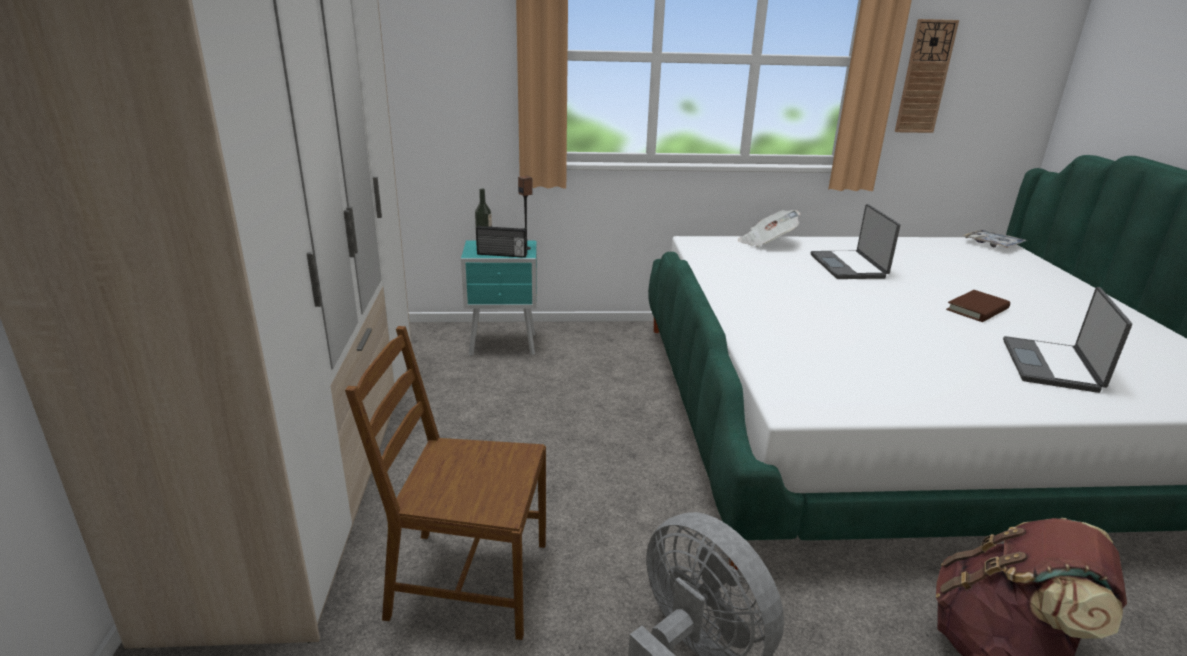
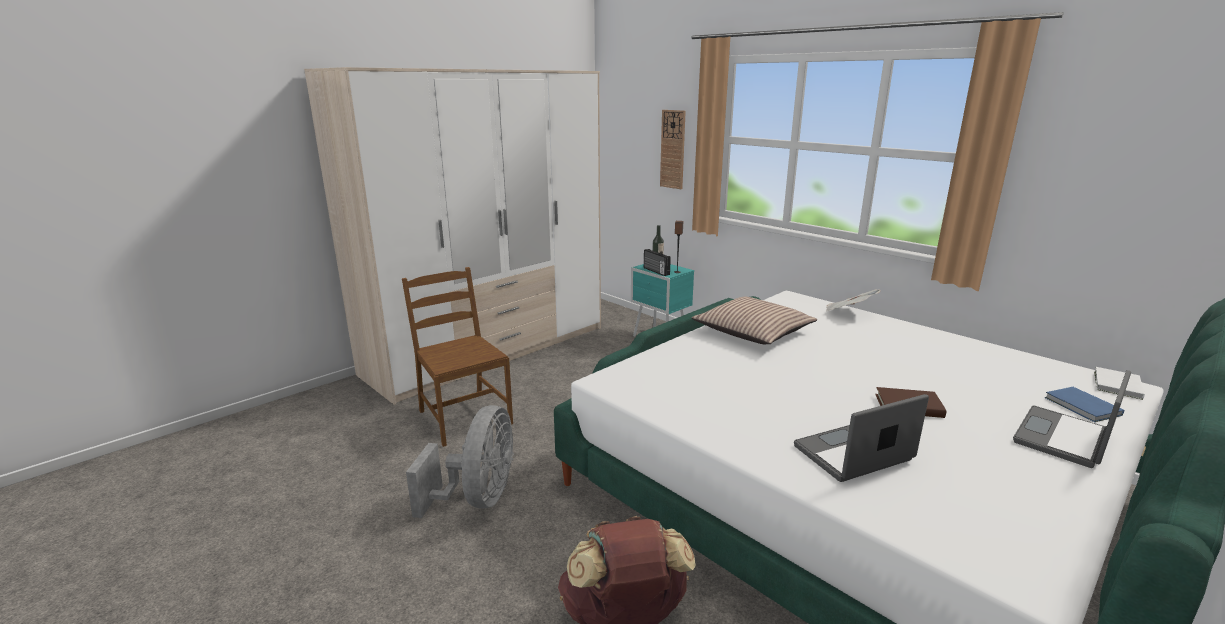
camera: 50 degrees right, 5 degrees down
laptop [811,204,900,279] -> laptop moved to [1013,370,1131,468]
wall clock [895,19,959,133] -> wall clock moved to [660,110,686,189]
tray [962,229,1027,248] -> white book [1094,367,1145,400]
none -> pillow [692,297,817,344]
none -> blue book [1045,387,1124,422]

